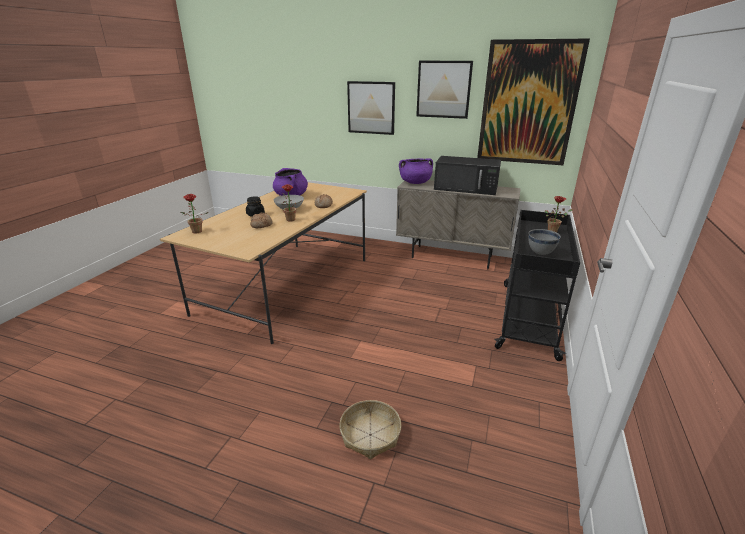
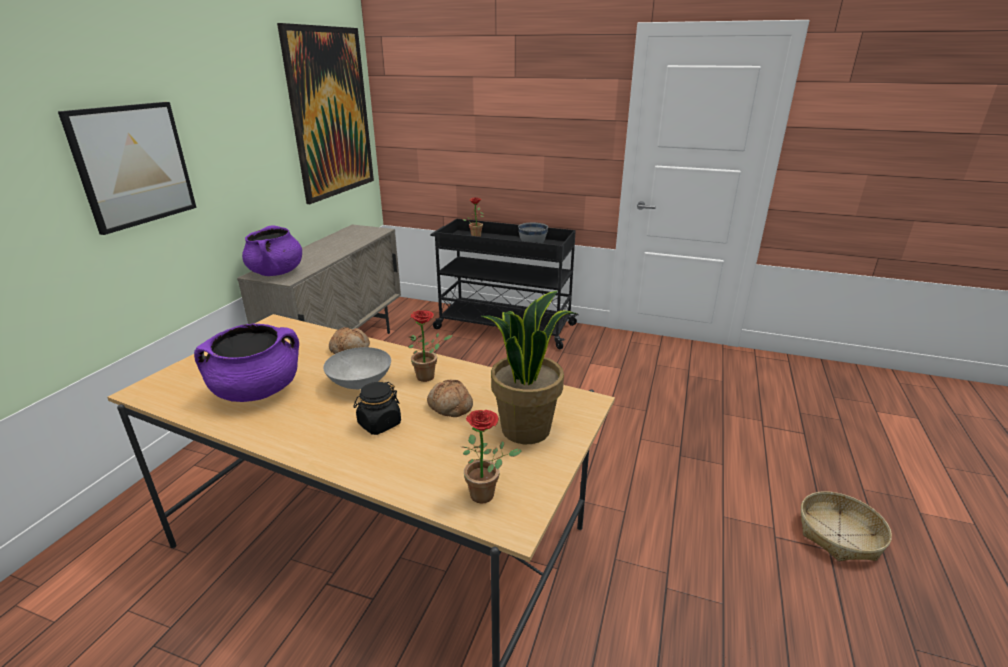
camera: 90 degrees left, 0 degrees up
basket [339,400,401,459] -> basket moved to [801,491,892,561]
picture [416,61,473,119] -> none
black microwave [434,156,501,195] -> none
none -> potted plant [482,291,576,444]

